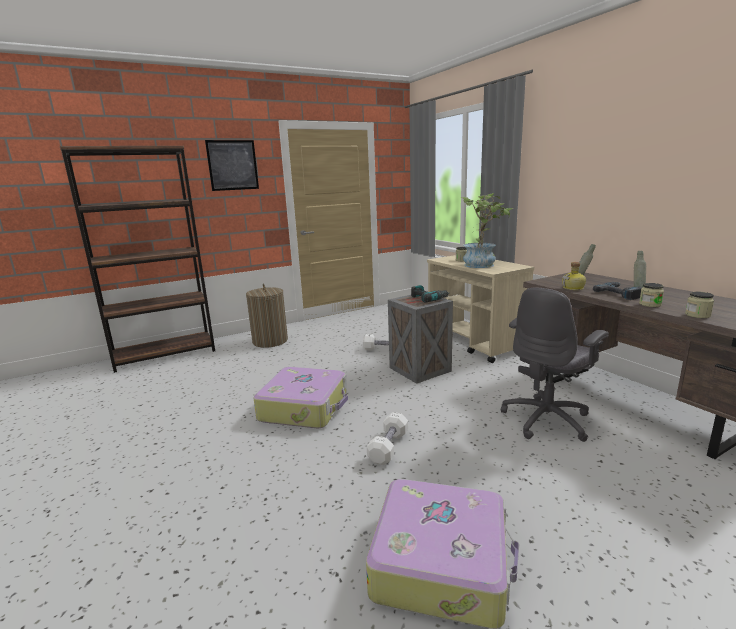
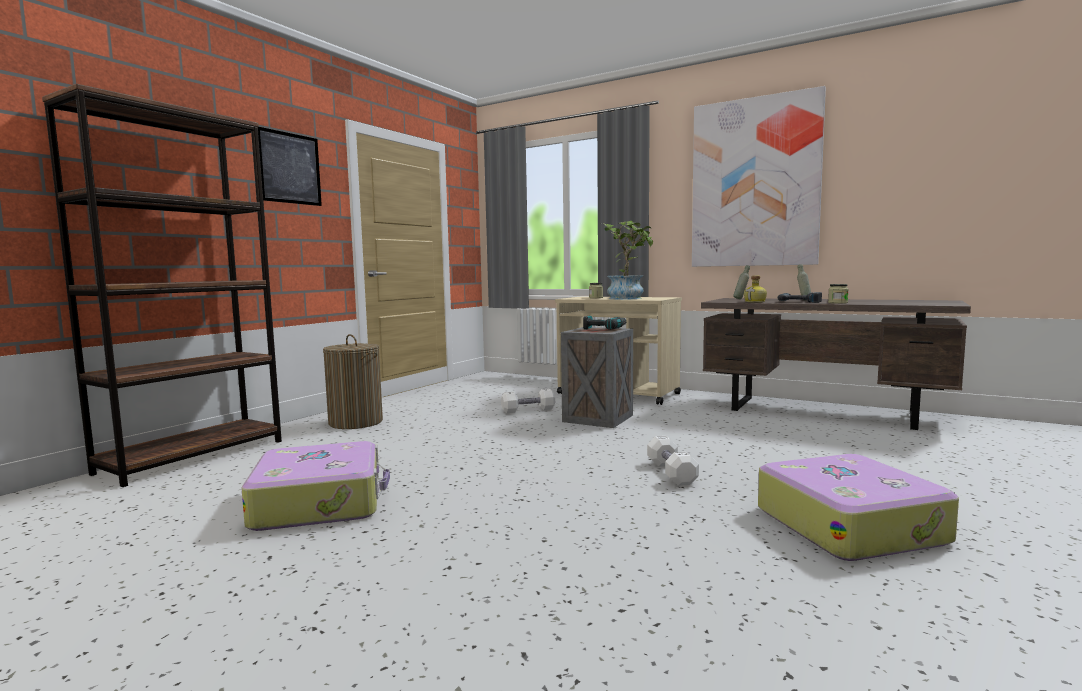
camera: 30 degrees left, 10 degrees down
suitcase [253,367,348,428] -> suitcase moved to [242,441,390,531]
grey office chair [501,288,609,442] -> none
jar [685,292,714,318] -> none
none -> picture [692,86,826,267]

